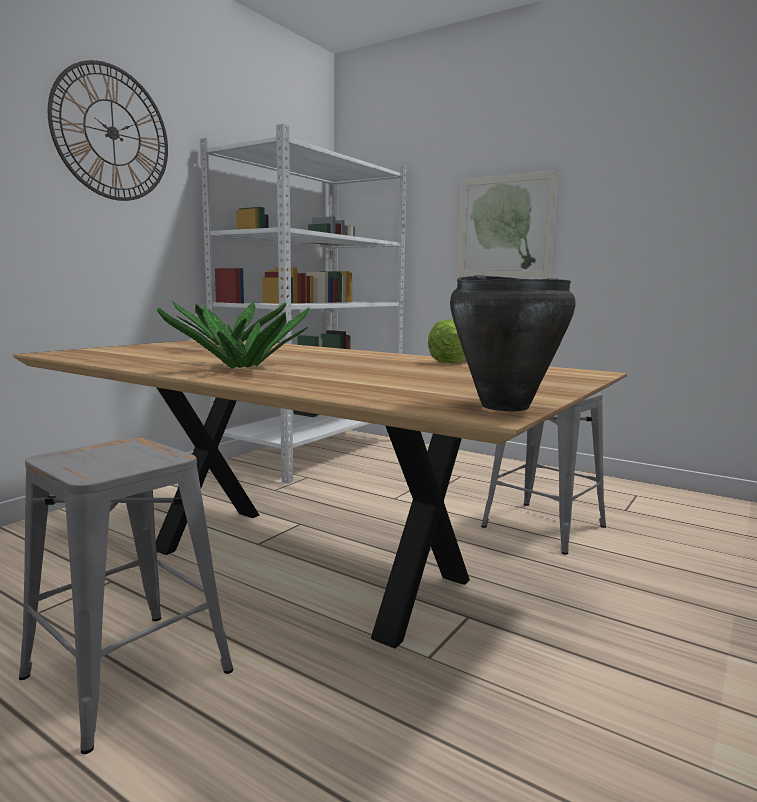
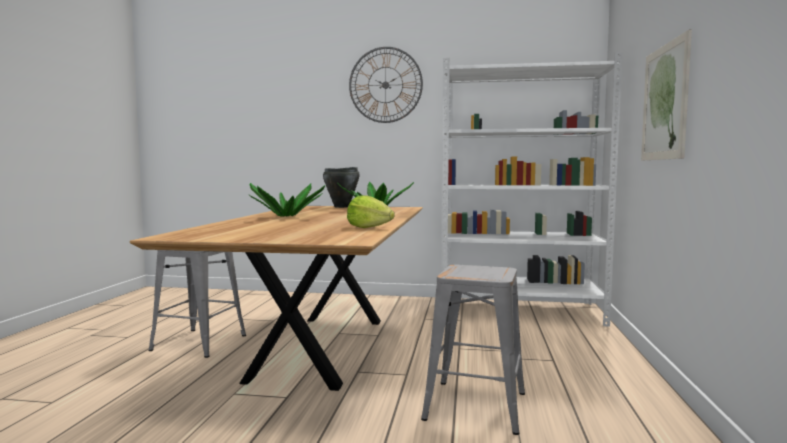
camera: 65 degrees right, 5 degrees down
black cooking pot [450,275,576,411] -> black cooking pot moved to [323,167,359,208]

